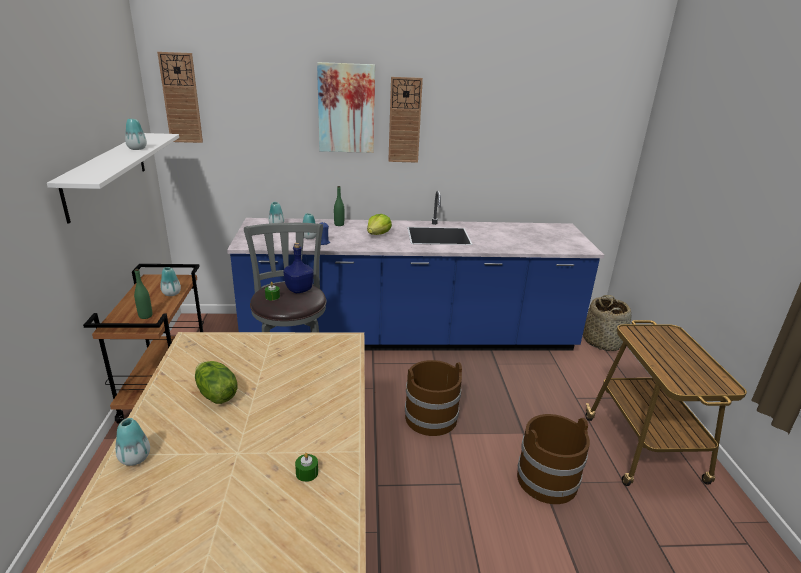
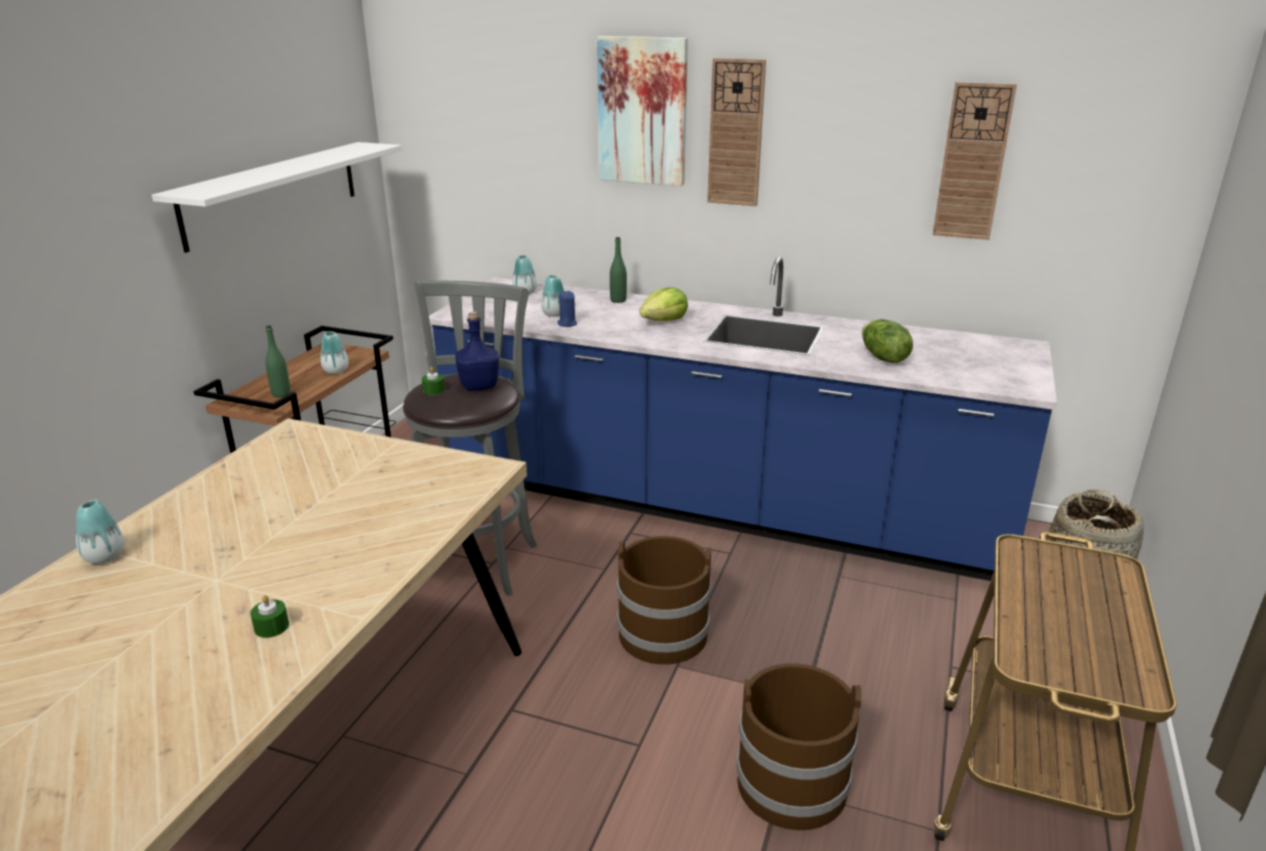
camera: 25 degrees right, 0 degrees up
vase [125,119,147,150] -> none
wall clock [157,52,203,143] -> wall clock moved to [932,82,1017,240]
lettuce [195,361,238,404] -> lettuce moved to [862,319,913,363]

